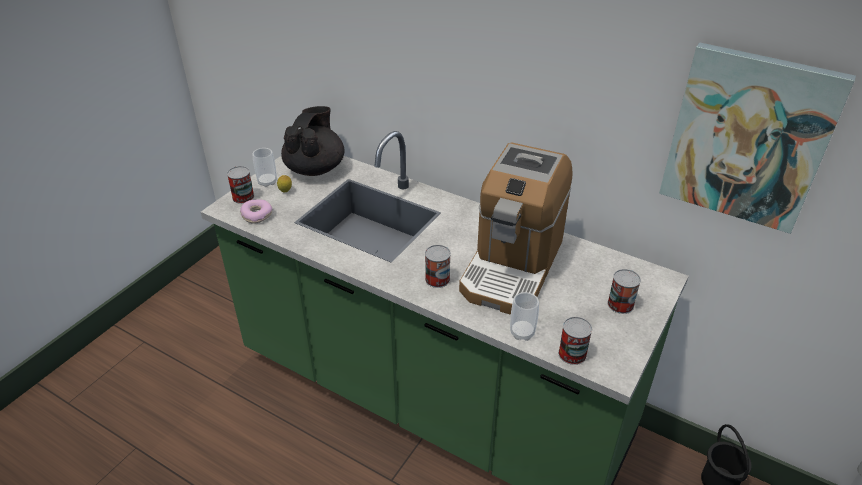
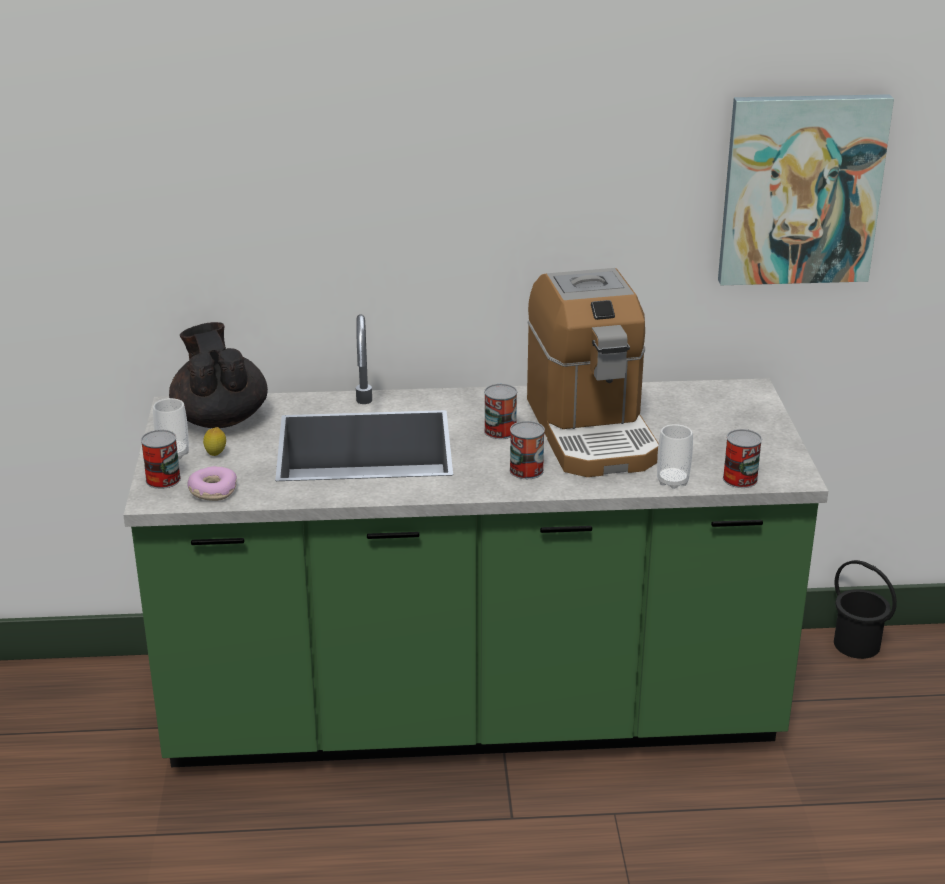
camera: 35 degrees left, 10 degrees down
can [608,269,641,314] -> can moved to [484,384,517,439]

